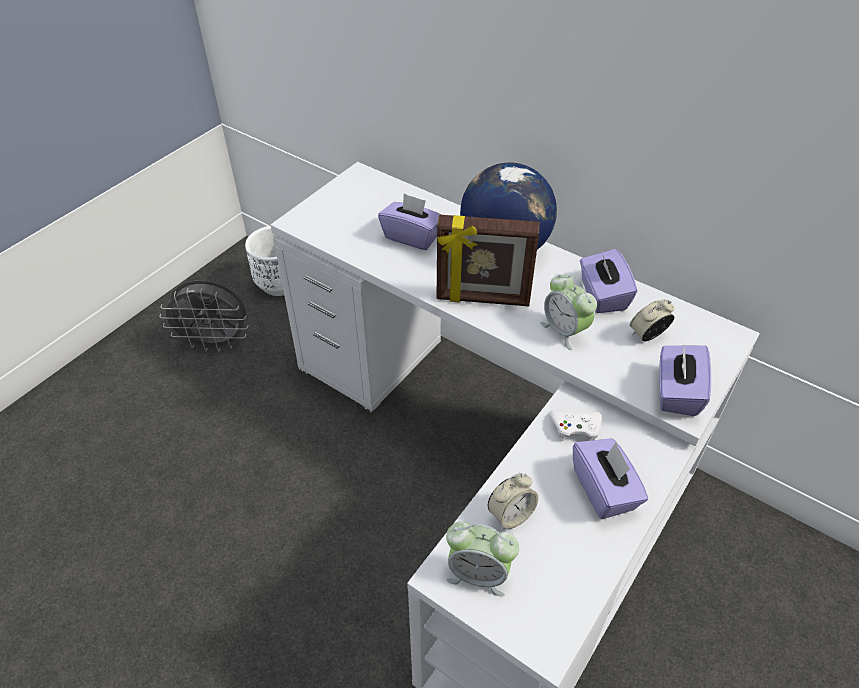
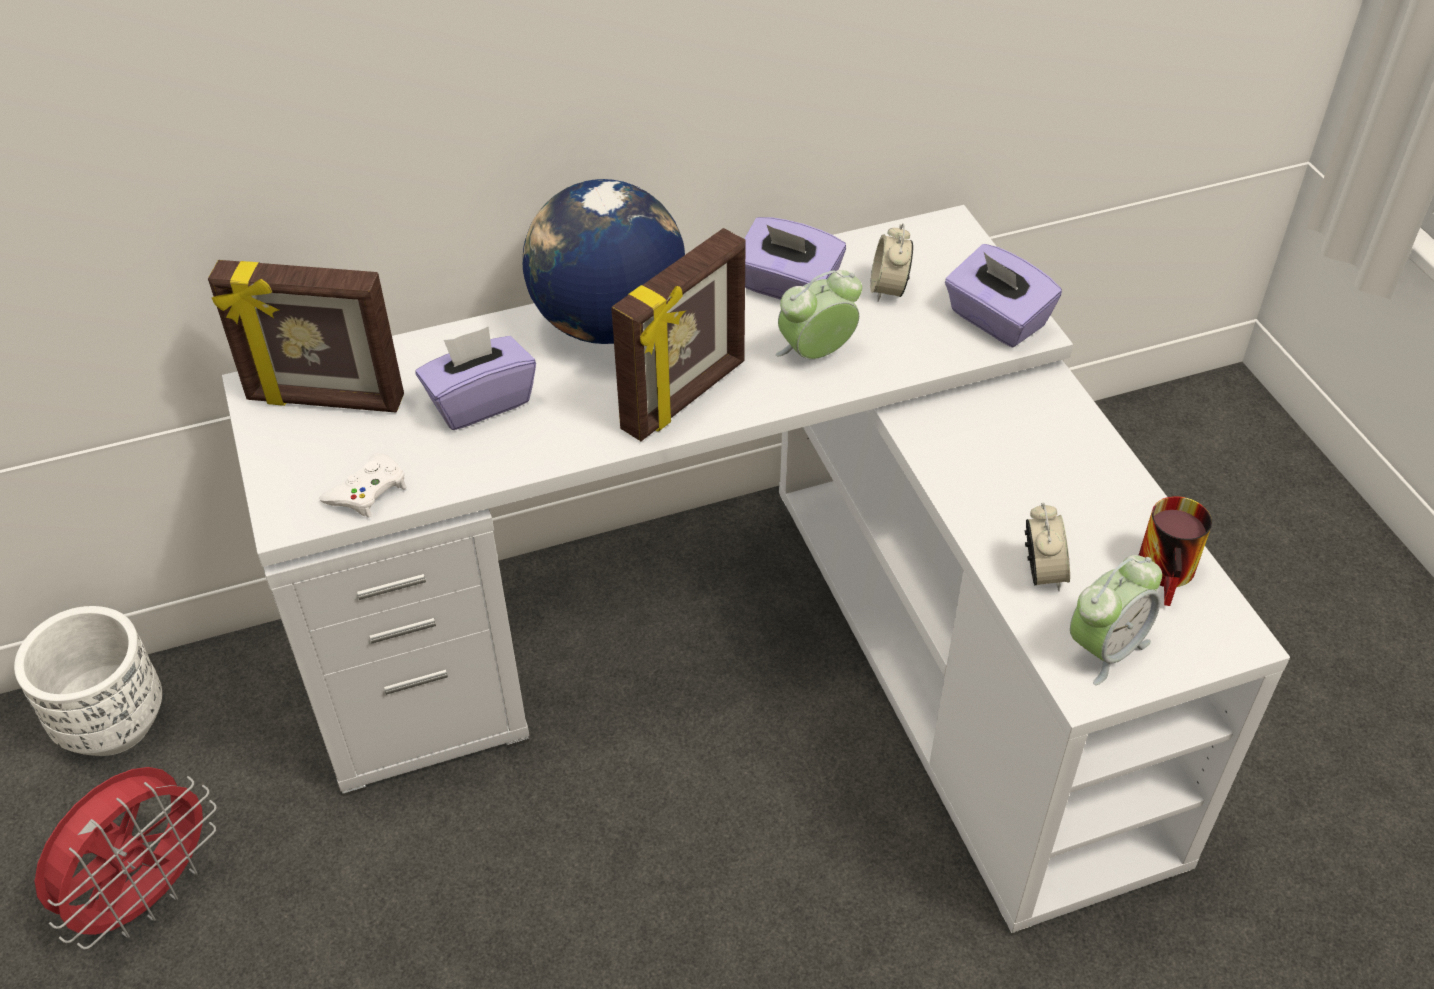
camera: 55 degrees left, 0 degrees up
grey fan [159,281,249,352] -> red fan [35,767,217,949]
alarm clock [540,274,597,350] -> alarm clock turned 150 degrees clockwise [776,270,862,359]
white game controller [550,410,602,441] -> white game controller moved to [319,453,406,518]
purple tissue box [573,438,648,519] -> none
none -> picture frame [208,260,404,413]
none -> mug [1139,496,1212,606]

